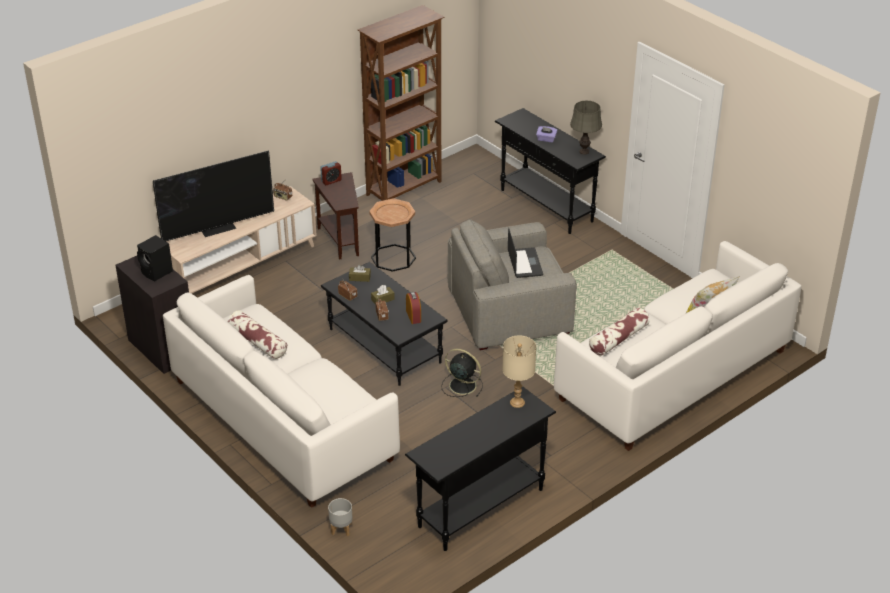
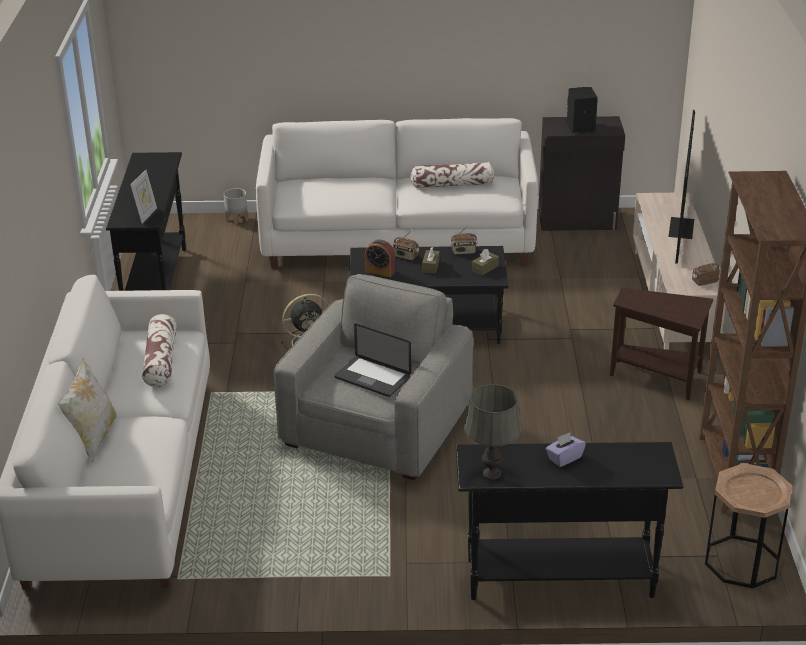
camera: 130 degrees right, 5 degrees down
alarm clock [320,161,342,185] -> none
brown side table [369,198,416,272] -> brown side table moved to [705,463,792,588]
beige table lamp [502,335,536,408] -> picture frame [131,170,157,223]

